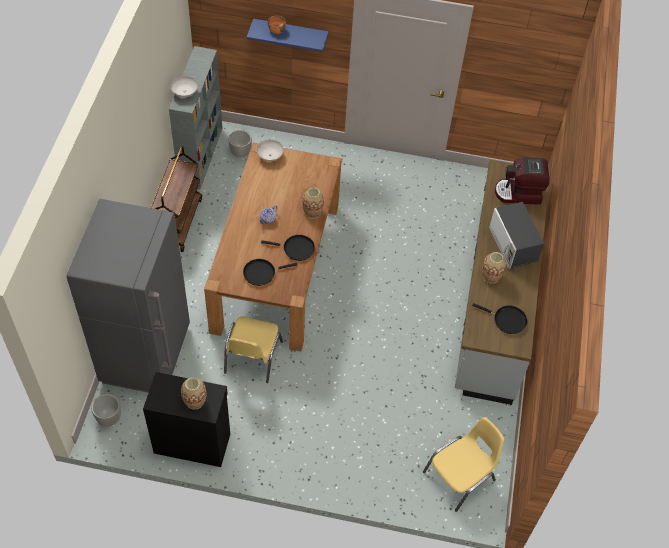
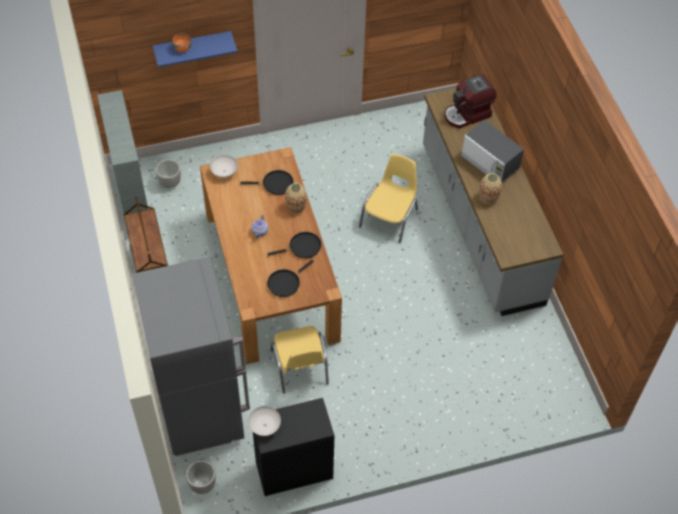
camera: 25 degrees left, 0 degrees up
white bowl [170,76,198,97] -> white bowl moved to [248,406,281,436]
vase [181,377,206,410] -> none
yellow chair [423,417,504,512] -> yellow chair moved to [359,154,418,244]
black frying pan [472,303,527,334] -> black frying pan moved to [240,170,294,195]

